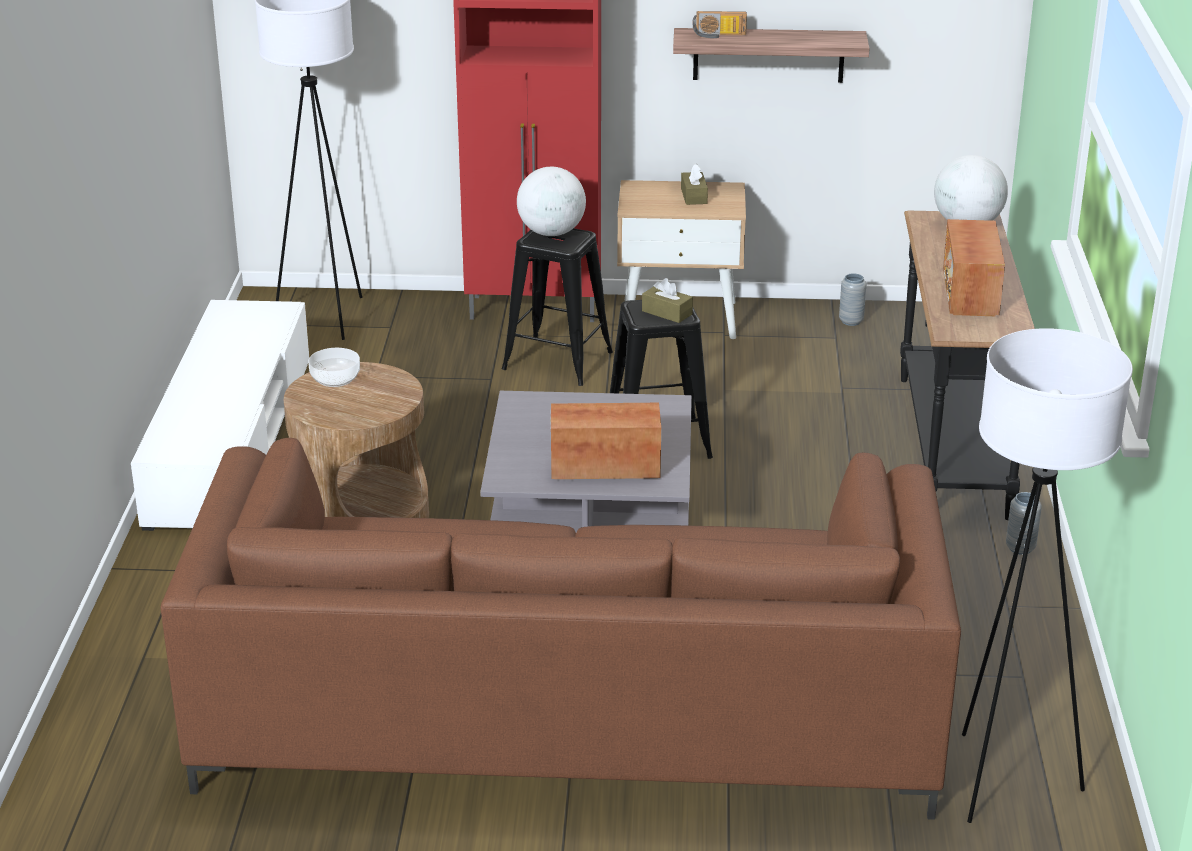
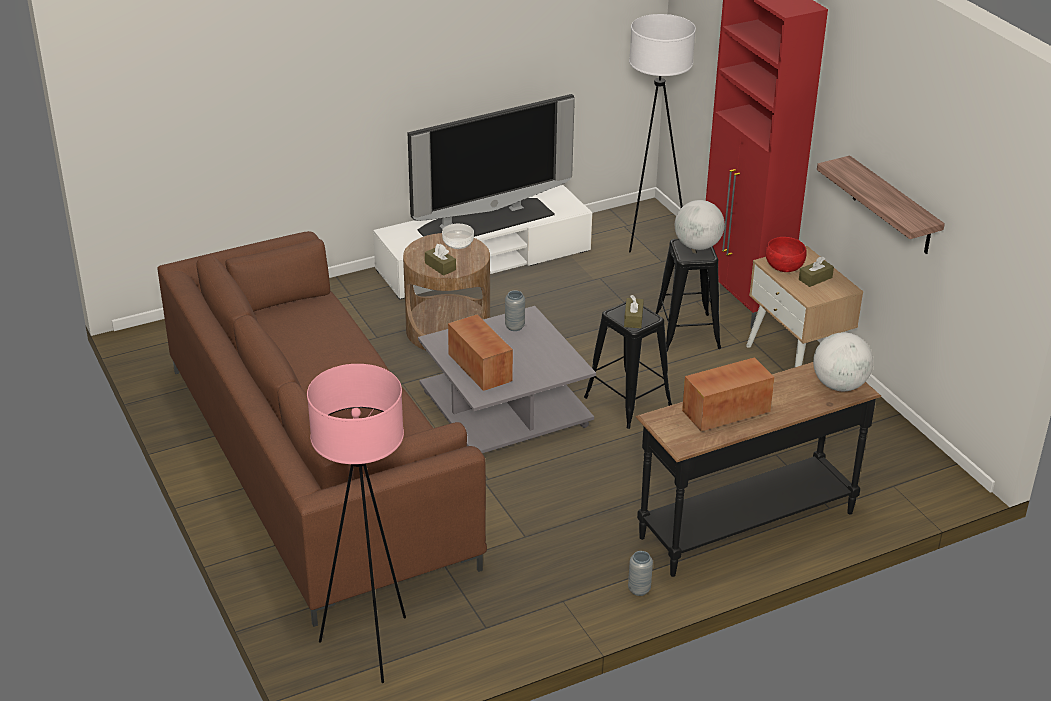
camera: 60 degrees right, 5 degrees up
radio [692,11,747,38] -> none
grey vase [839,273,866,326] -> grey vase moved to [505,290,525,331]
white floor lamp [962,328,1133,823] -> pink floor lamp [307,364,406,683]
none -> television [408,94,575,237]
none -> brown tissue box [425,244,456,276]
none -> red bowl [765,237,807,272]

